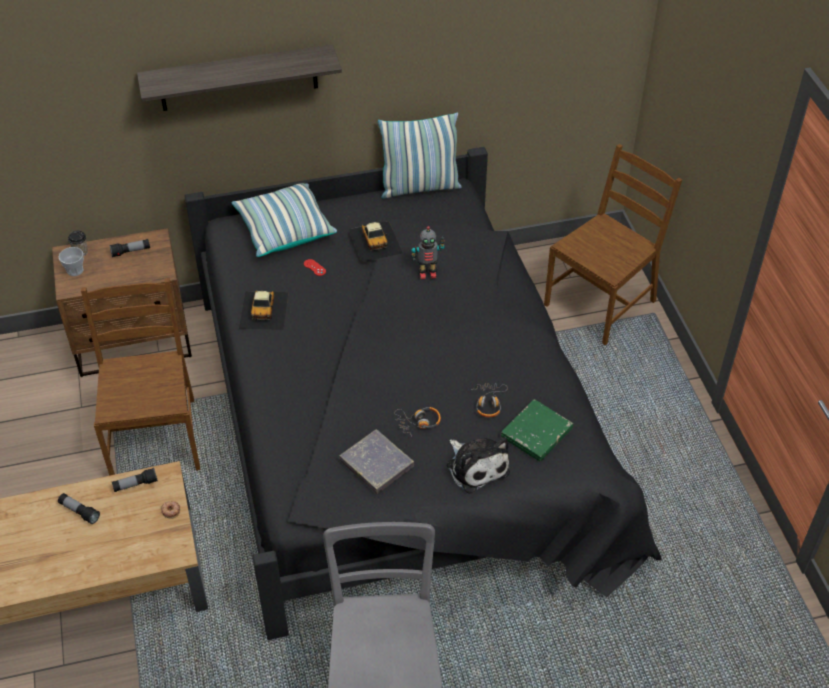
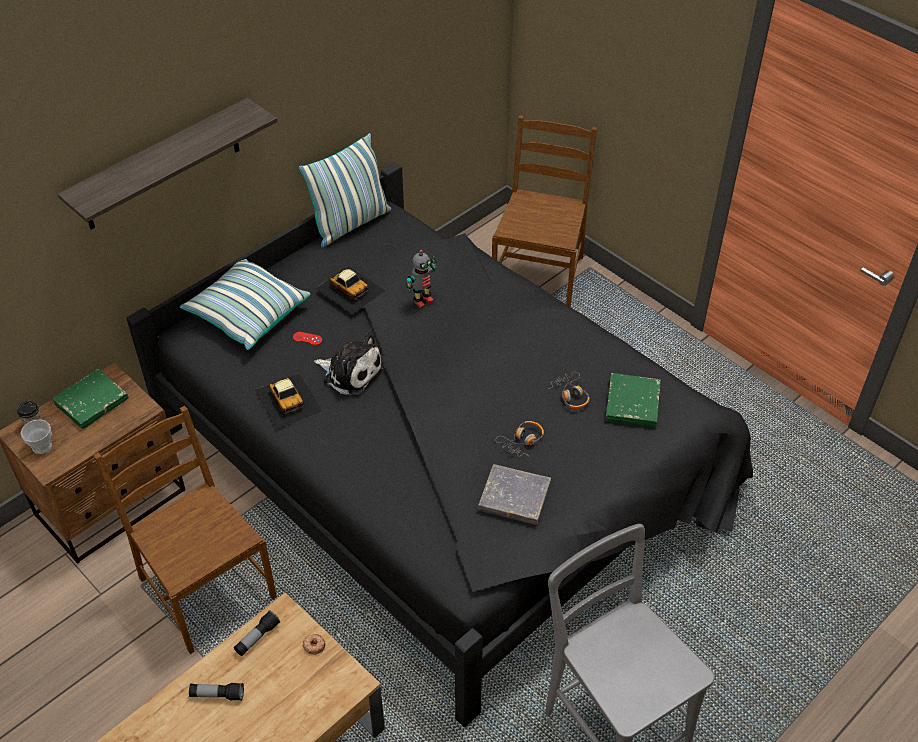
camera: 30 degrees left, 0 degrees up
flashlight [110,239,150,257] -> green book [53,369,129,429]
plush toy [447,437,510,494] -> plush toy moved to [314,333,384,397]

